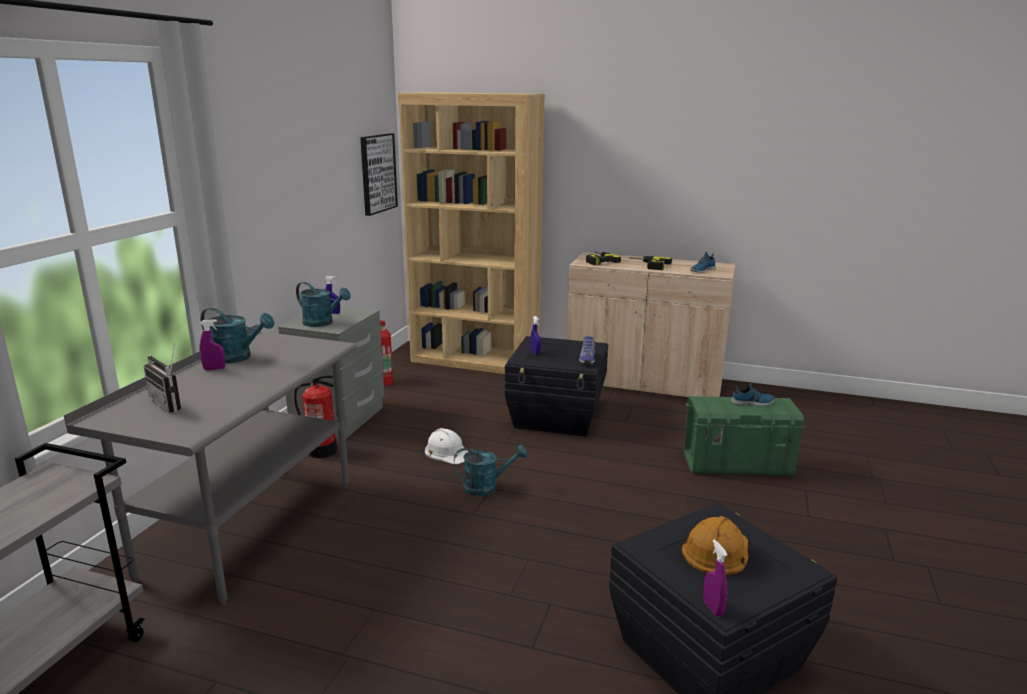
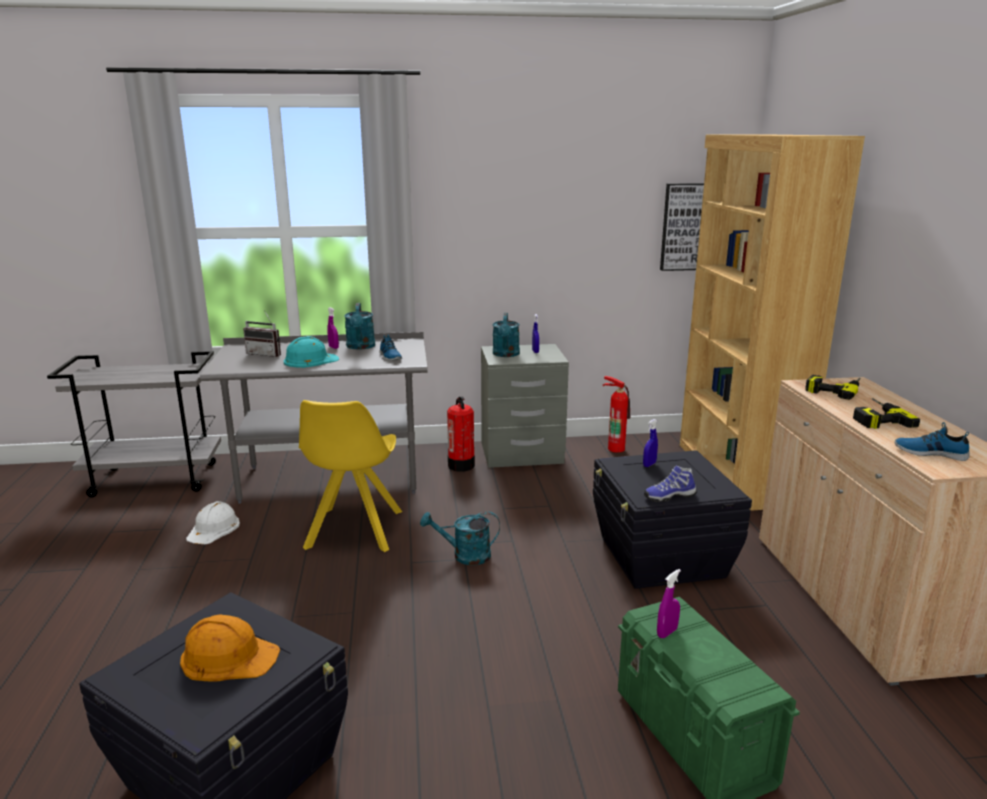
camera: 65 degrees right, 0 degrees up
radio [144,343,181,412] -> radio turned 90 degrees counterclockwise [243,310,281,357]
white hard hat [425,428,468,464] -> white hard hat moved to [186,501,240,544]
turquoise watering can [454,445,528,496] -> turquoise watering can turned 120 degrees clockwise [420,512,500,565]
purple spray bottle [703,539,727,617] -> purple spray bottle moved to [657,569,681,638]
shoe [731,382,775,406] -> shoe moved to [379,335,402,361]
none -> turquoise hard hat [284,336,339,368]
none -> yellow chair [299,400,402,552]

